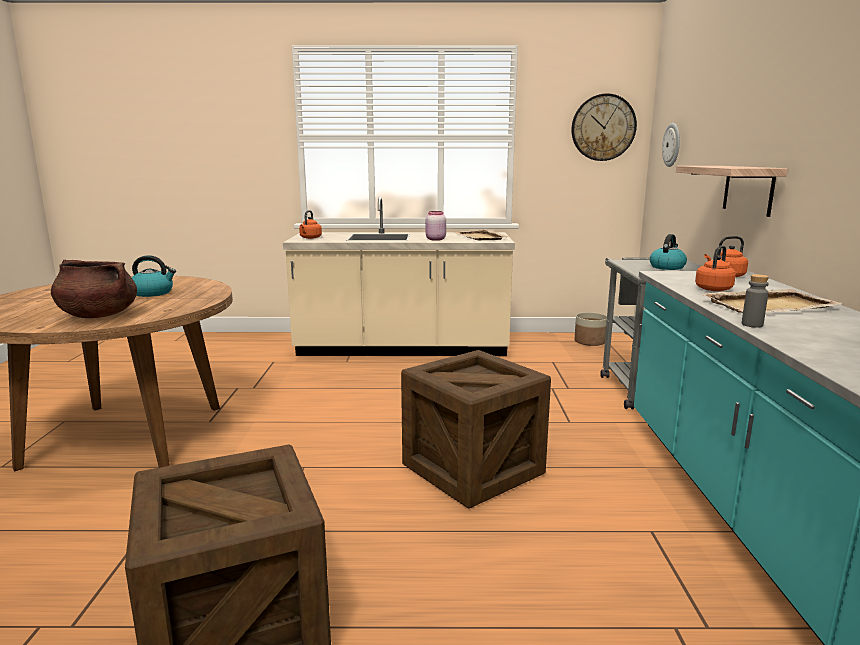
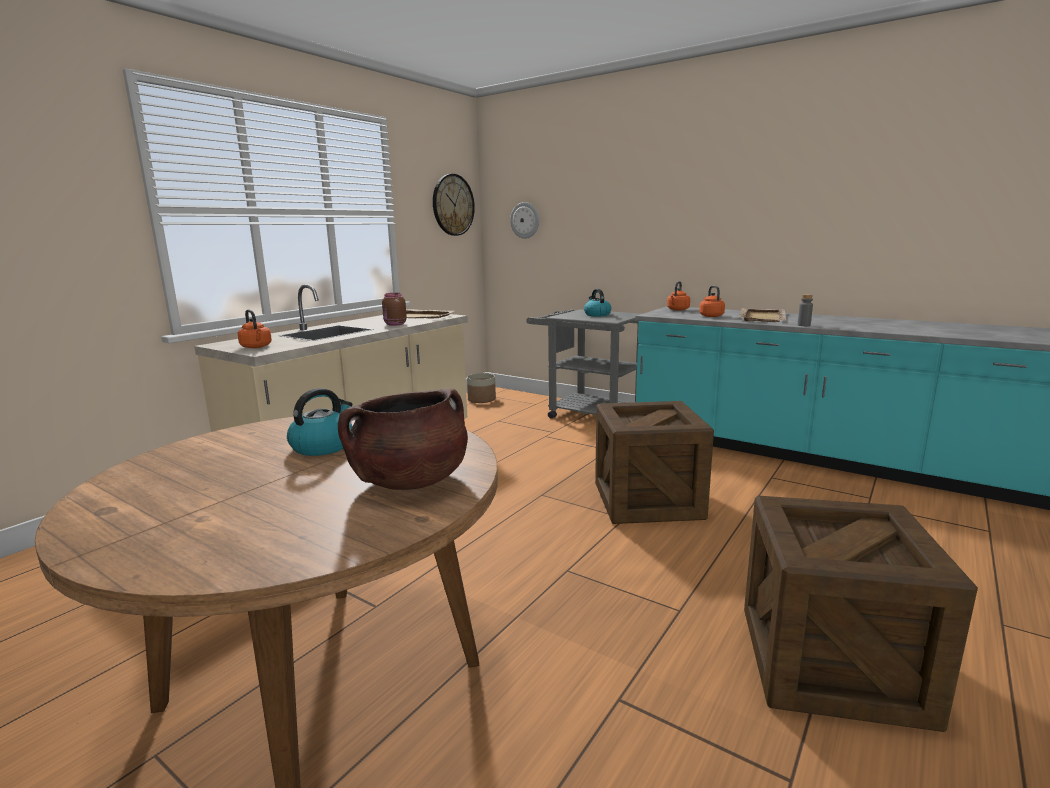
camera: 55 degrees left, 0 degrees up
pink jar [426,211,446,241] -> brown jar [382,293,407,326]
shelf [676,166,788,217] -> none

